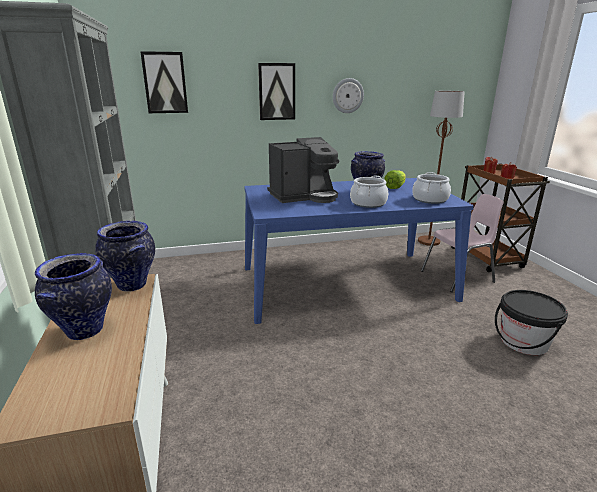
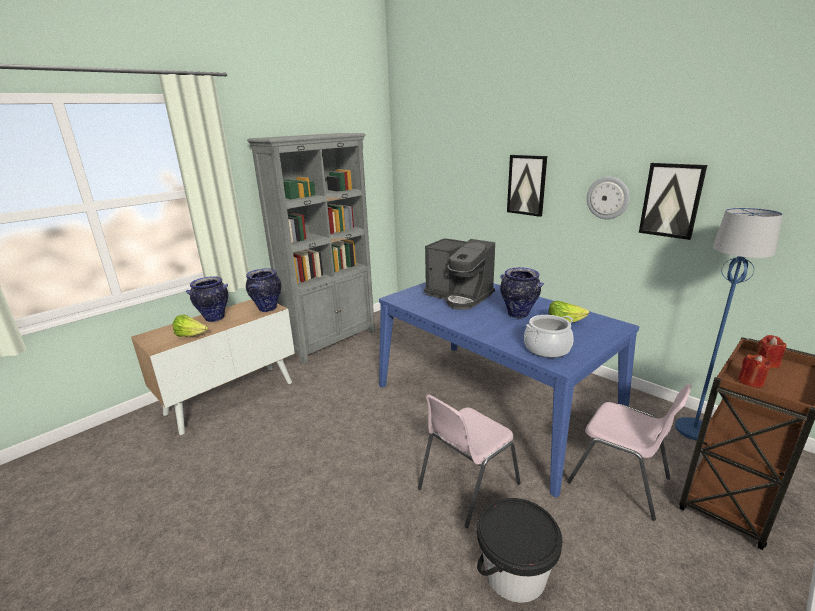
camera: 60 degrees right, 0 degrees up
picture [140,51,188,113] -> picture moved to [639,163,707,240]
cooking pot [350,175,388,208] -> none
brown floor lamp [418,91,465,246] -> blue floor lamp [675,207,783,441]
none -> lettuce [173,315,208,337]
none -> pink chair [418,394,521,528]

